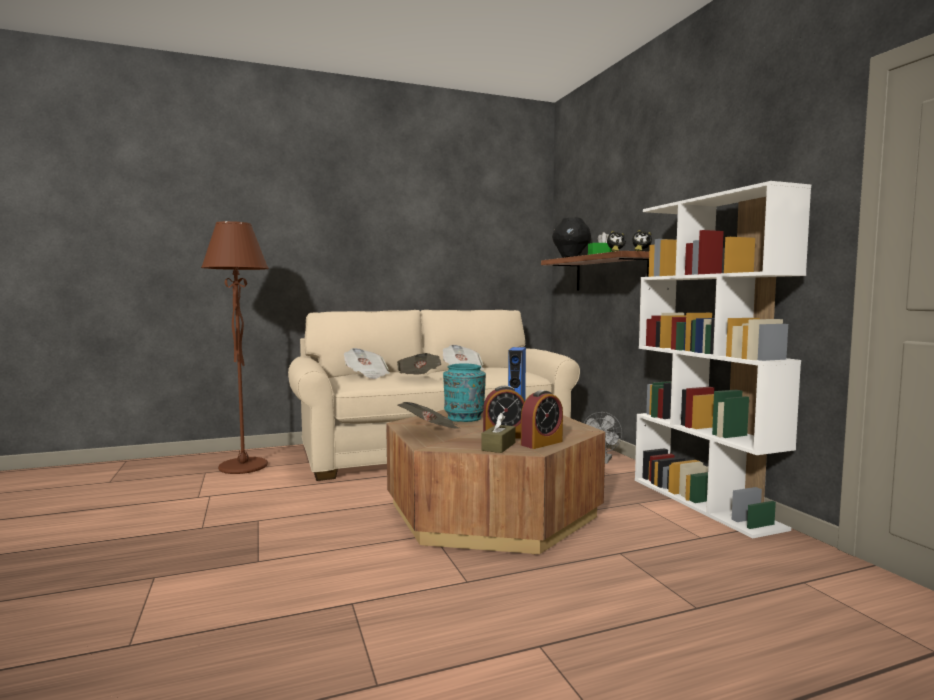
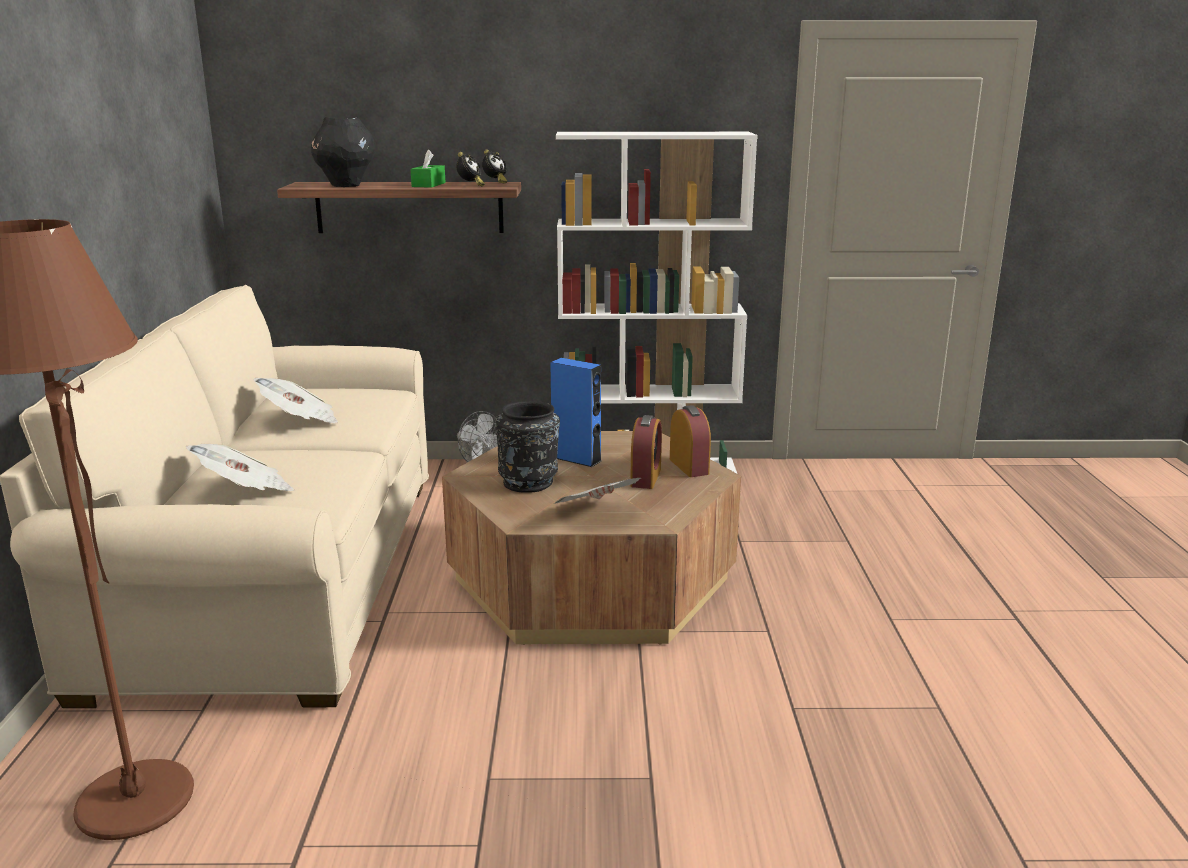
camera: 70 degrees left, 15 degrees up
newspaper [397,353,441,375] -> none
turquoise vase [443,363,486,422] -> black vase [496,401,560,493]
brown tissue box [481,413,516,453] -> none

